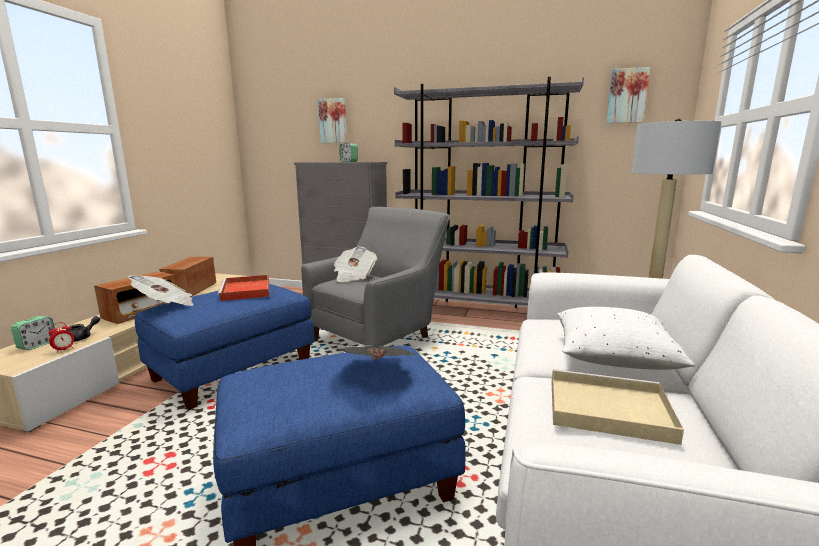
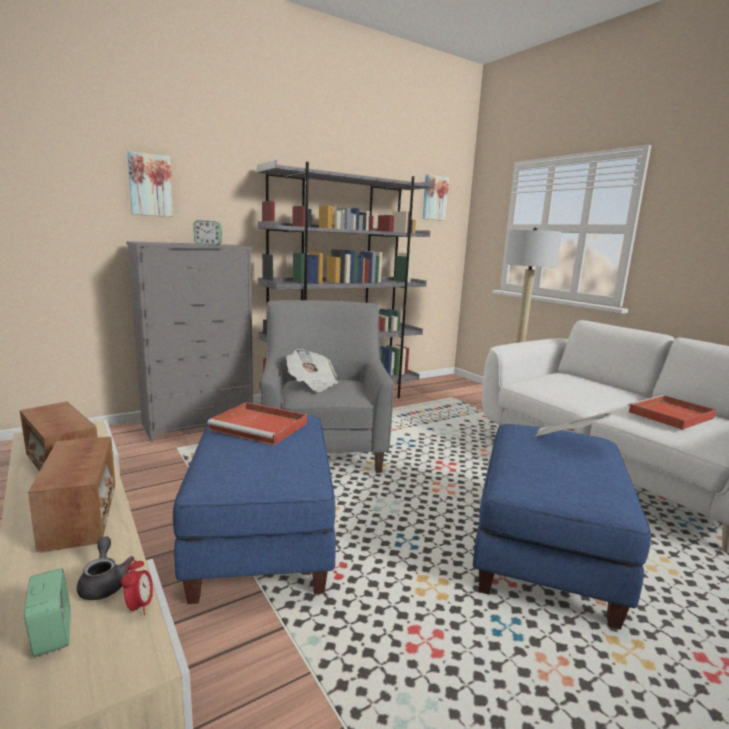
camera: 50 degrees left, 0 degrees up
newspaper [128,275,194,306] -> none
beige tray [551,369,684,445] -> red tray [628,395,716,430]
white pillow [557,307,695,370] -> none

